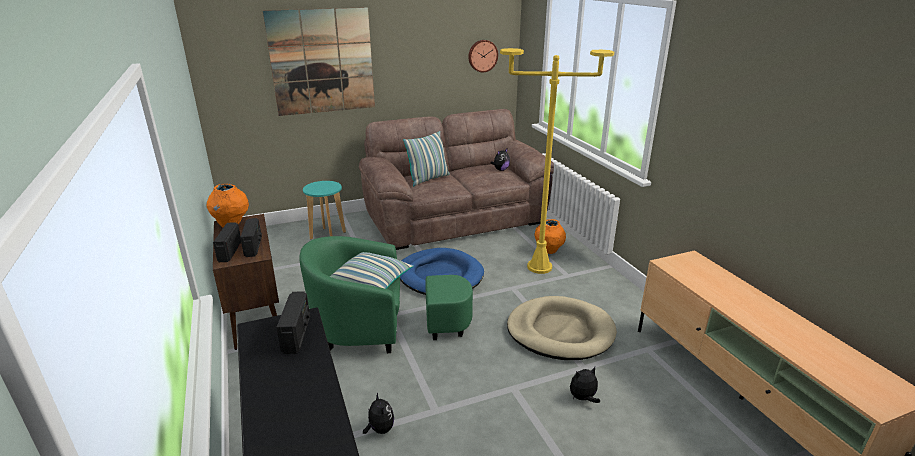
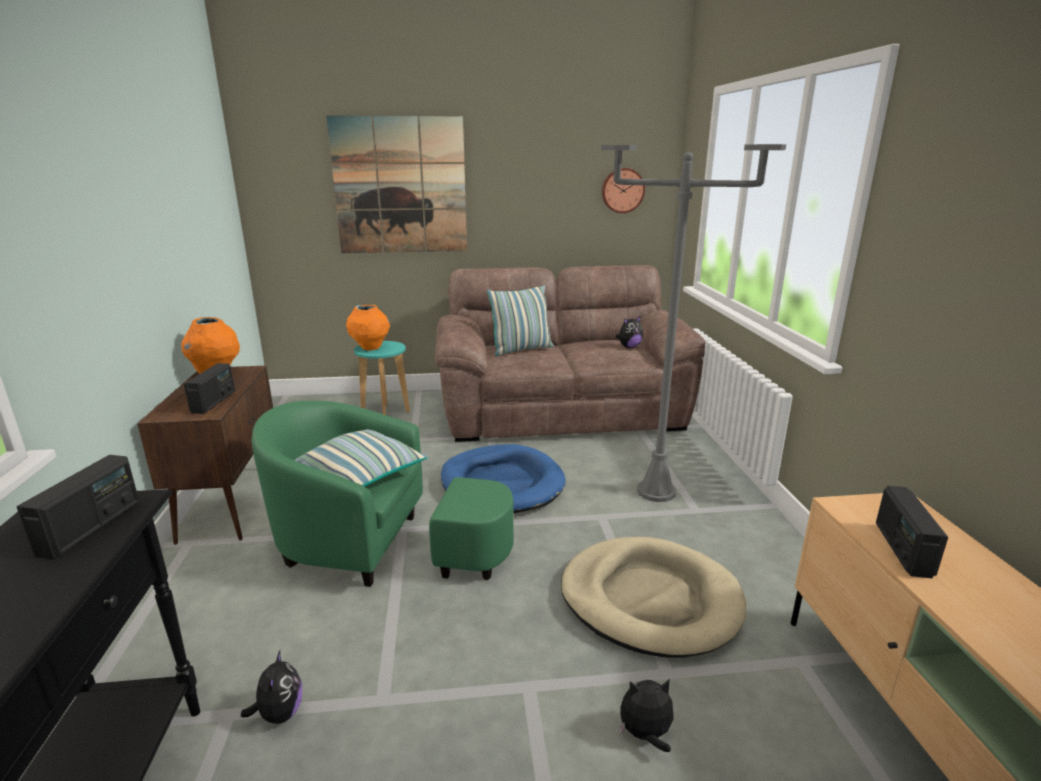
camera: 15 degrees right, 5 degrees down
radio [213,222,241,262] -> radio moved to [876,486,948,578]
yellow floor lamp [500,48,614,274] -> grey floor lamp [601,144,786,502]
orange vase [534,219,566,254] -> orange vase moved to [346,305,390,351]

